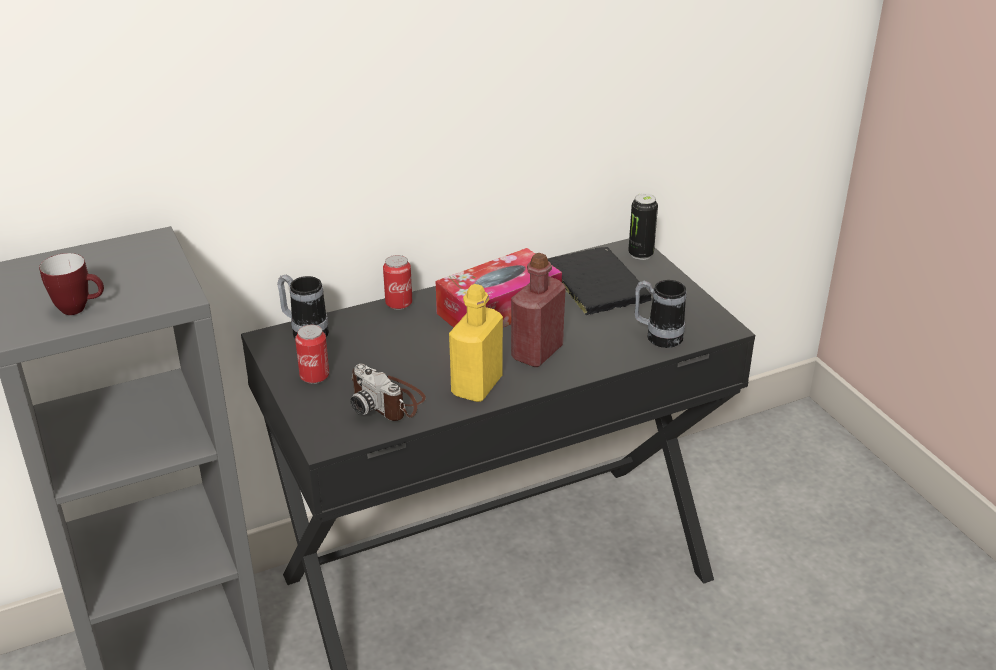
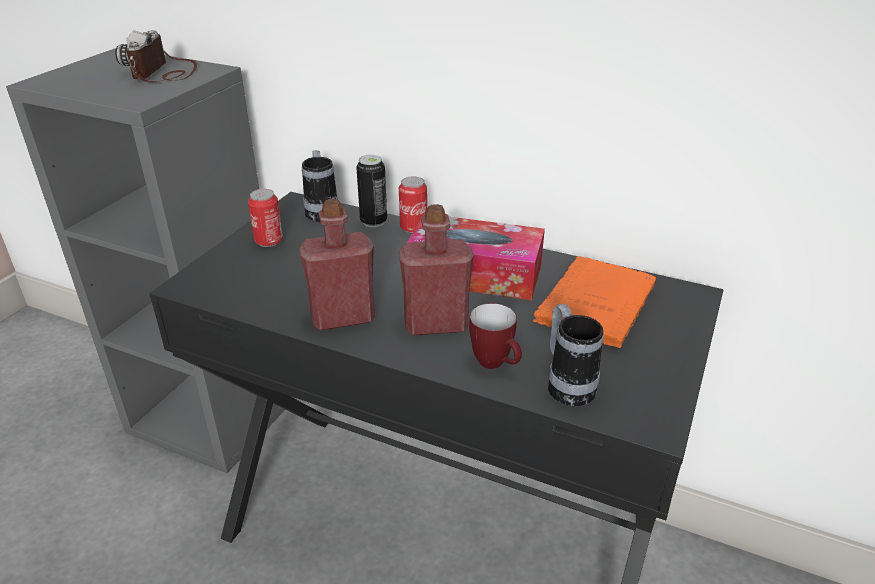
camera: 50 degrees right, 0 degrees up
mug [39,253,104,315] -> mug moved to [469,303,522,369]
camera [350,364,426,421] -> camera moved to [115,30,197,82]
yellow bottle [449,284,503,402] -> red bottle [299,199,375,330]
black book [548,247,652,315] -> orange book [533,256,656,348]
can [628,193,658,260] -> can moved to [356,155,387,227]

